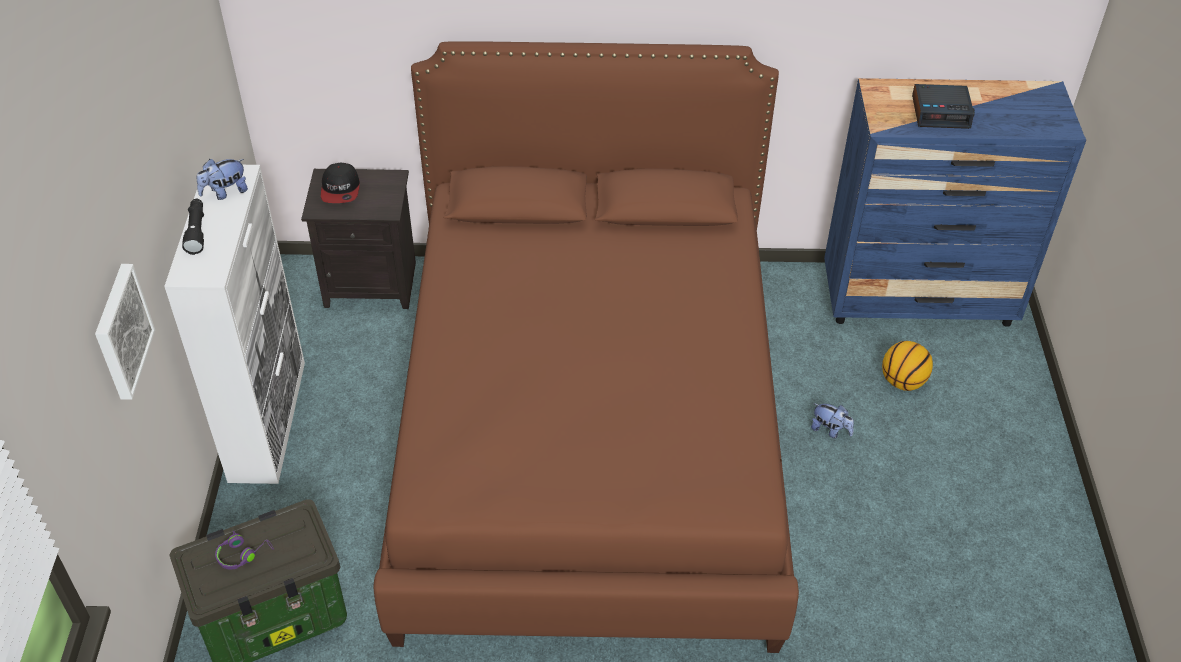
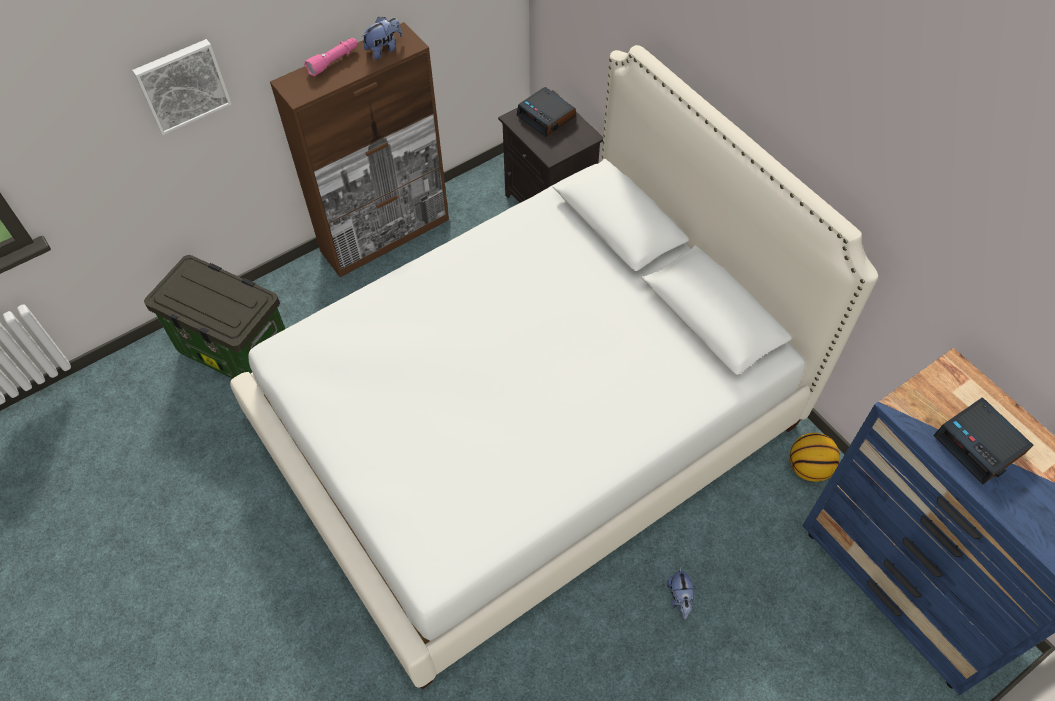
camera: 55 degrees right, 10 degrees up
white cabinet [164,165,305,484] -> brown cabinet [270,22,449,277]
black flashlight [182,199,204,255] -> pink flashlight [304,38,358,76]
plush toy [197,159,248,200] -> plush toy turned 120 degrees clockwise [361,17,402,60]
purple headphones [215,531,274,569] -> none
cap [321,163,360,203] -> alarm clock [517,87,576,137]
brown bed [373,41,799,653] -> white bed [230,45,878,689]
basketball [882,341,933,391] -> basketball moved to [790,433,840,482]

